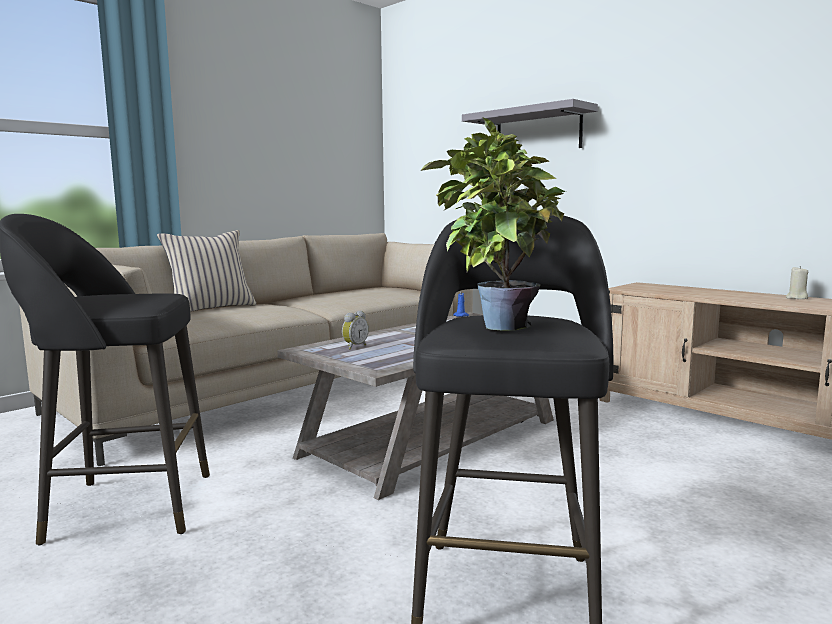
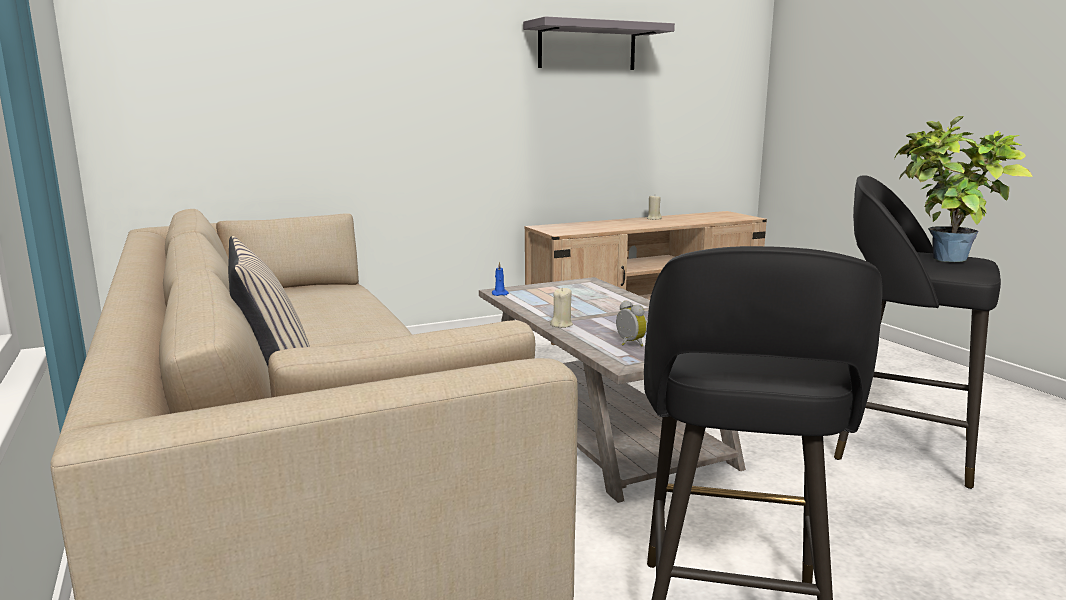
camera: 70 degrees left, 5 degrees up
grey shelf [462,99,598,148] -> grey shelf moved to [523,16,675,70]
none -> beige candle [550,287,573,328]

